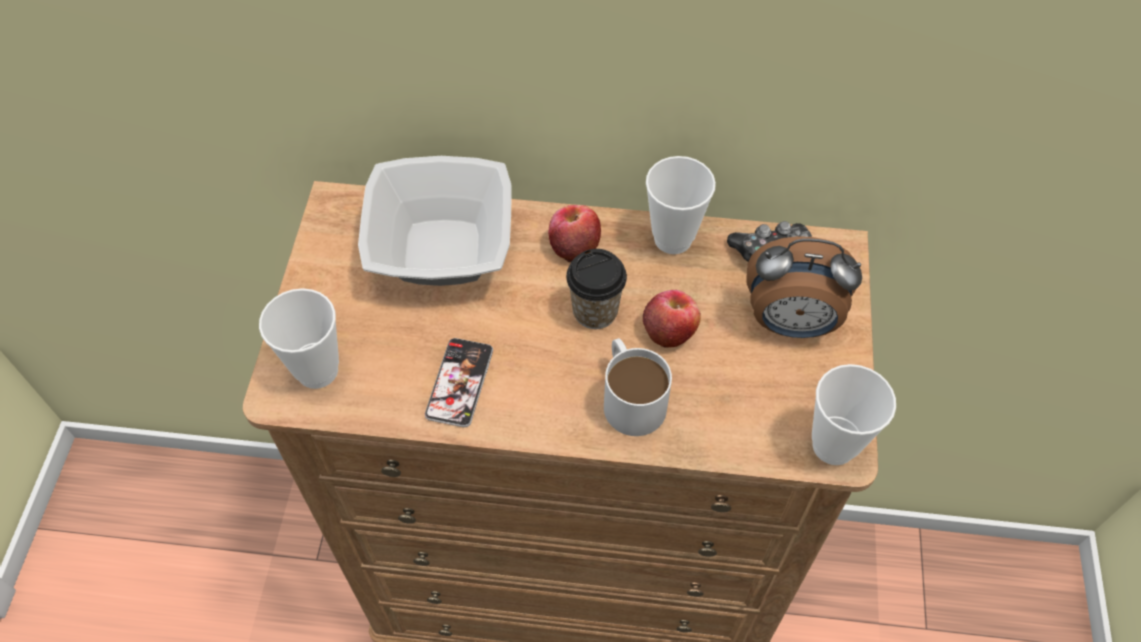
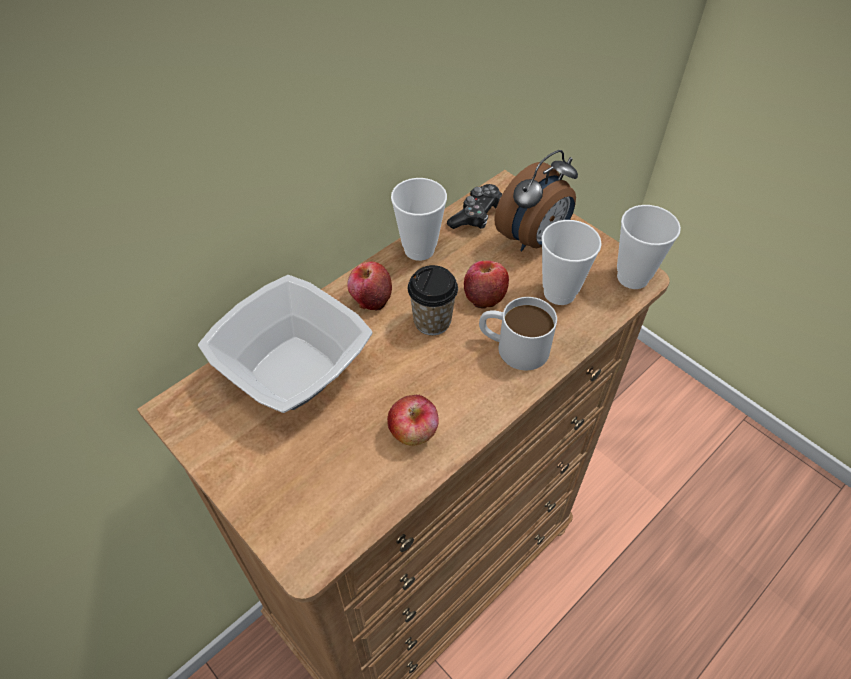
camera: 50 degrees left, 5 degrees down
cup [259,288,339,389] -> cup moved to [541,220,602,305]
phone [425,338,493,427] -> apple [387,395,439,446]

